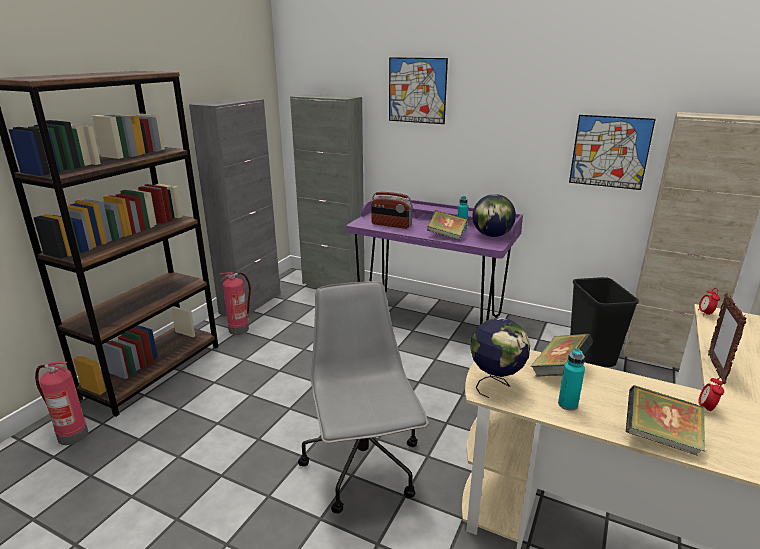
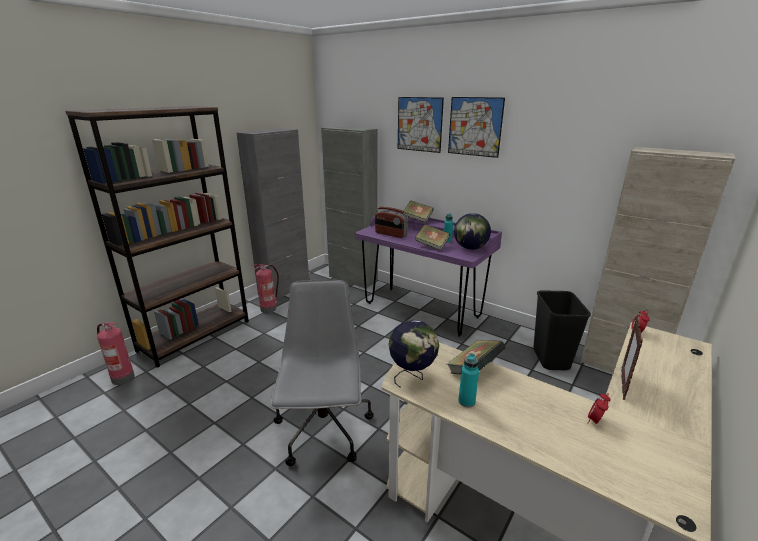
camera: 10 degrees right, 0 degrees up
picture [569,115,656,190] -> picture moved to [448,97,505,158]
book [626,385,705,456] -> book moved to [403,201,434,223]

